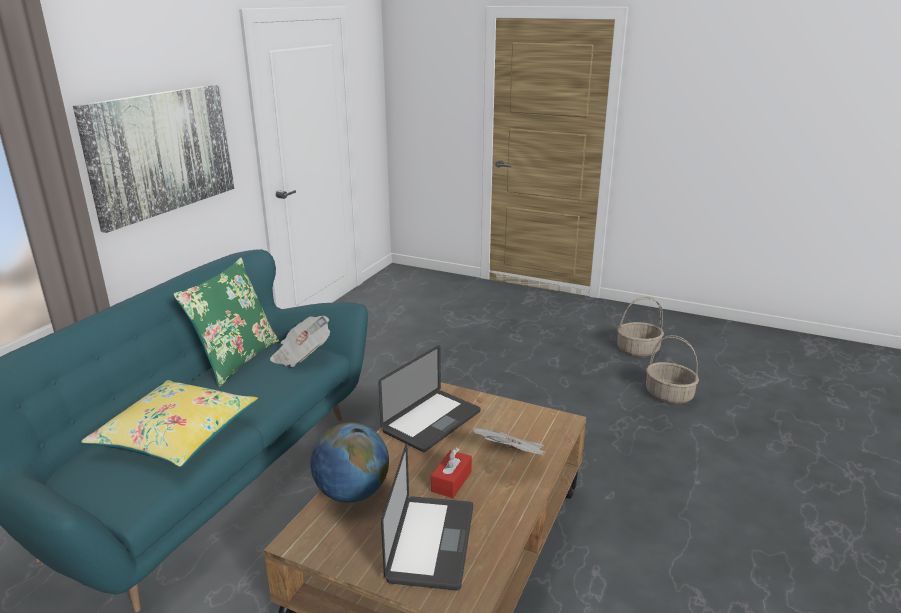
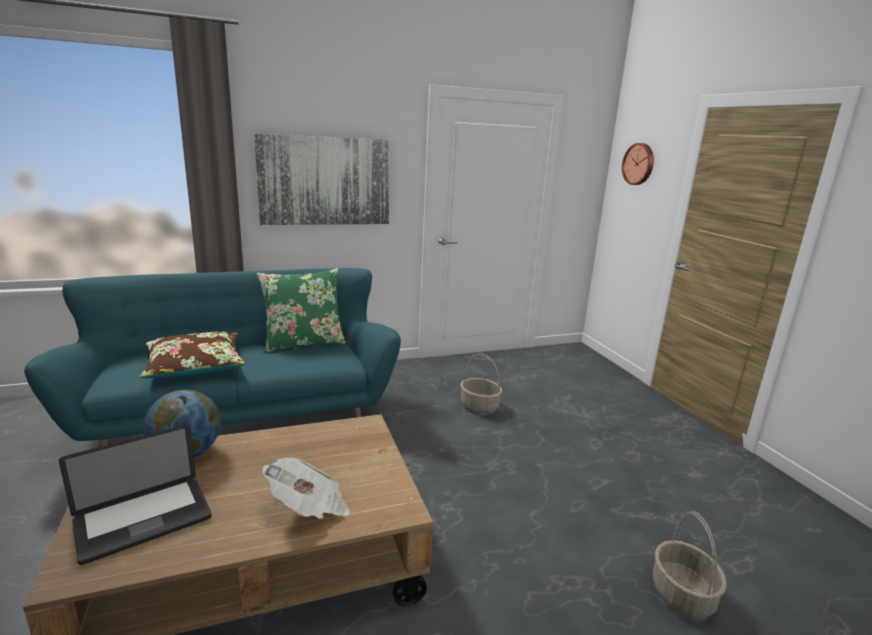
camera: 45 degrees right, 5 degrees down
yellow pillow [81,380,258,467] -> brown pillow [139,332,245,378]
newspaper [270,316,330,367] -> none
laptop [378,345,481,452] -> none
red tissue box [431,448,472,498] -> none
basket [617,297,664,357] -> basket moved to [460,353,502,413]
none -> wall clock [622,143,654,185]

